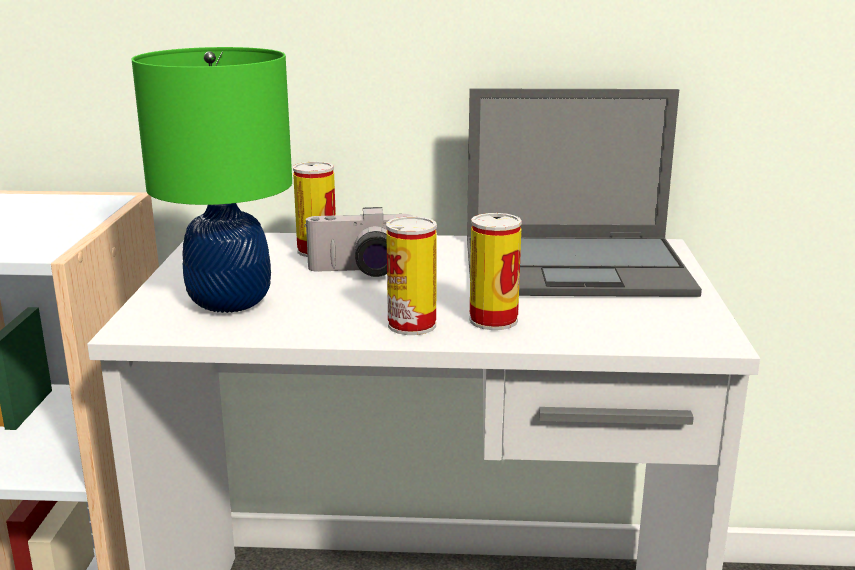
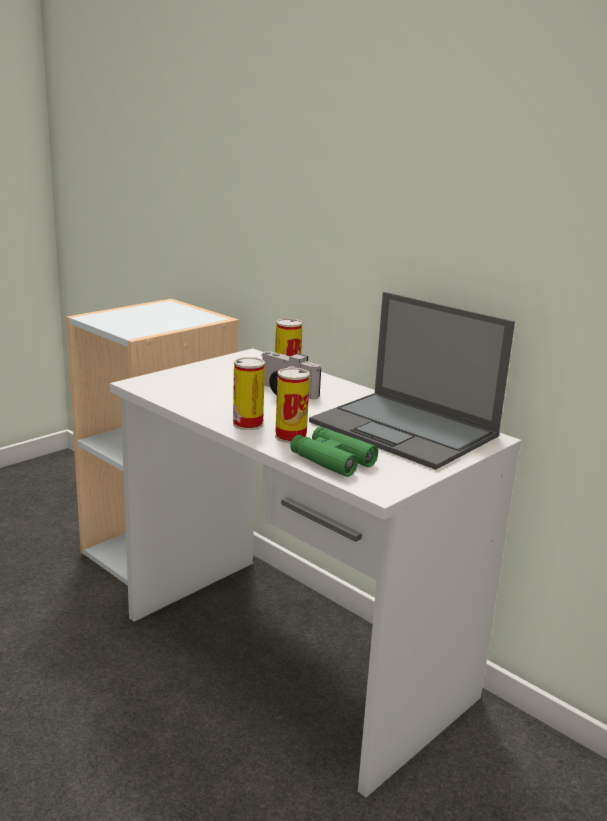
camera: 40 degrees right, 0 degrees up
green table lamp [132,47,292,313] -> none
none -> green binoculars [290,427,378,477]

